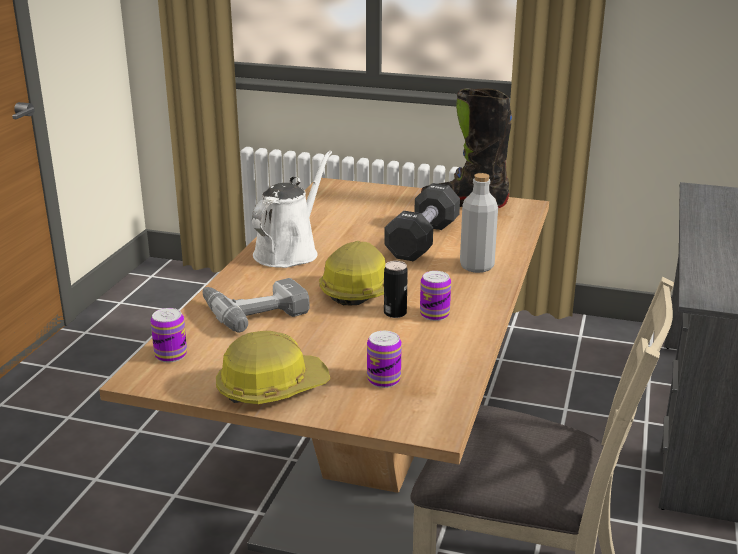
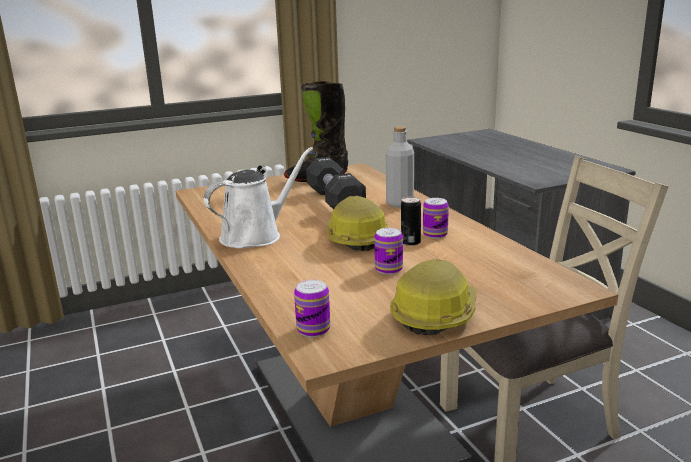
camera: 40 degrees left, 5 degrees down
power drill [203,278,310,333] -> none
white watering can [252,150,332,268] -> white watering can turned 60 degrees clockwise [204,147,313,248]
can [367,331,402,388] -> can moved to [374,228,403,274]

